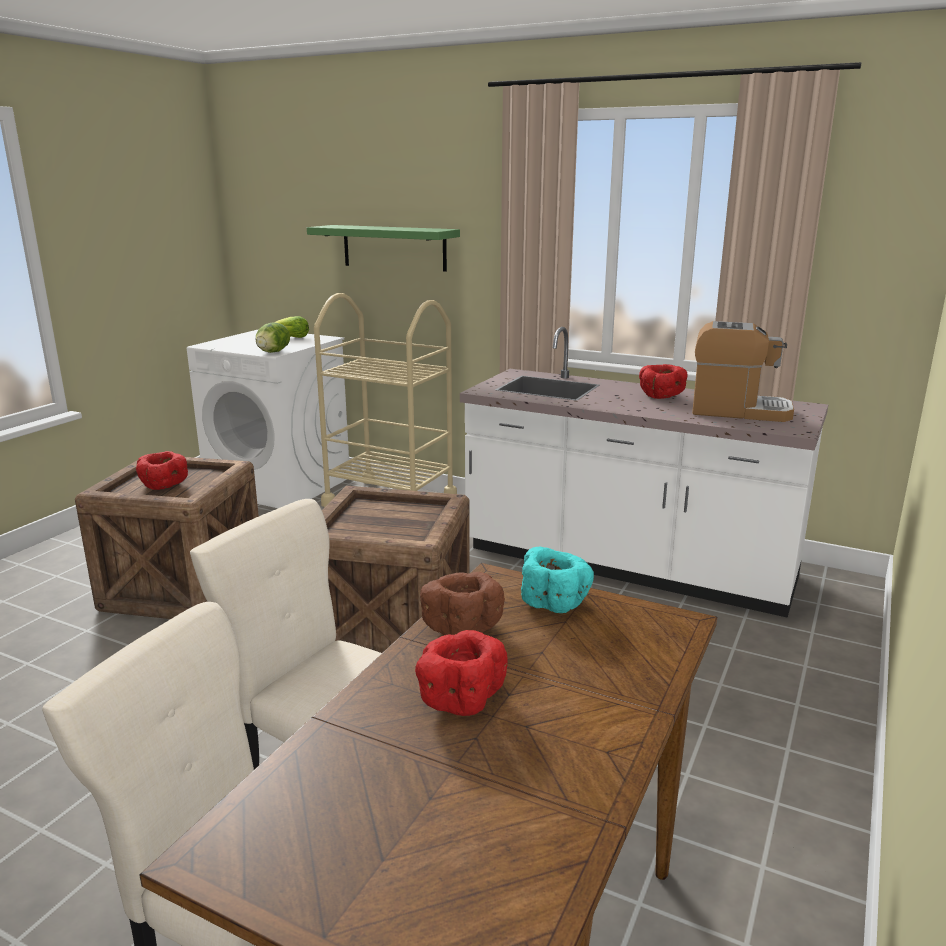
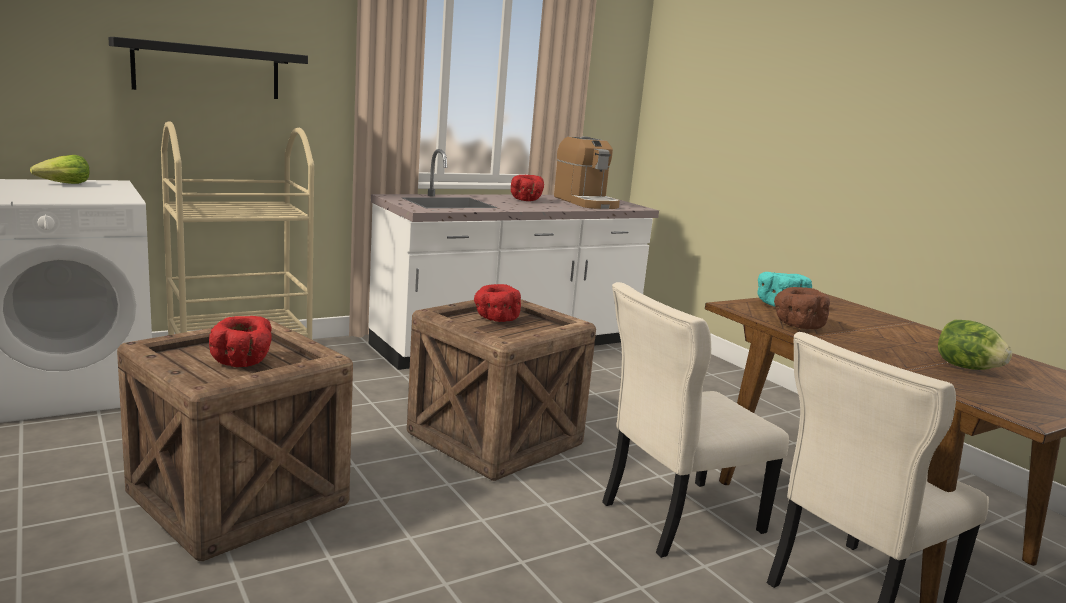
camera: 60 degrees left, 5 degrees down
lettuce [256,322,290,353] -> lettuce moved to [938,320,1012,370]
green shelf [307,225,460,272] -> black shelf [108,37,308,99]
red bowl [415,630,508,716] -> red bowl moved to [474,284,521,322]
coffee machine [692,321,794,422] -> coffee machine turned 105 degrees clockwise [554,136,620,209]

